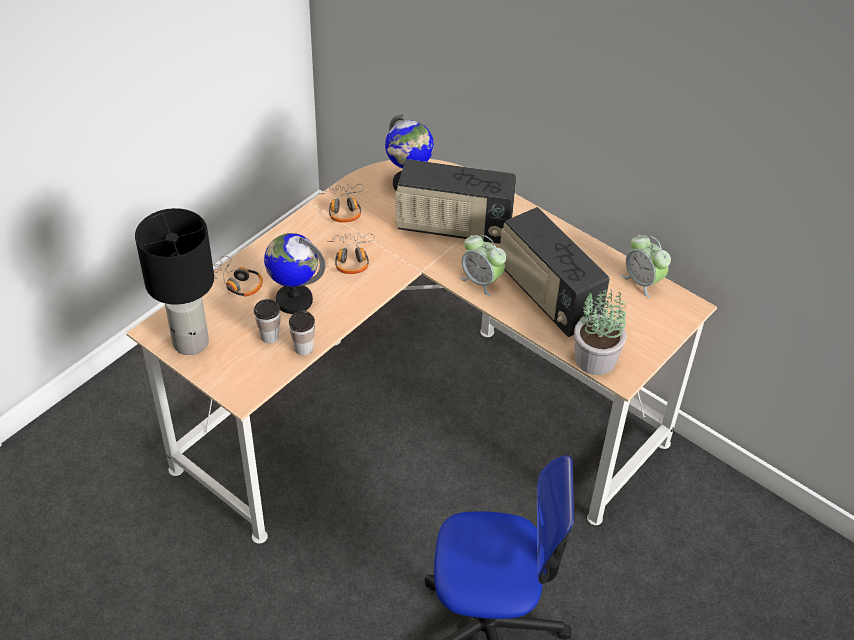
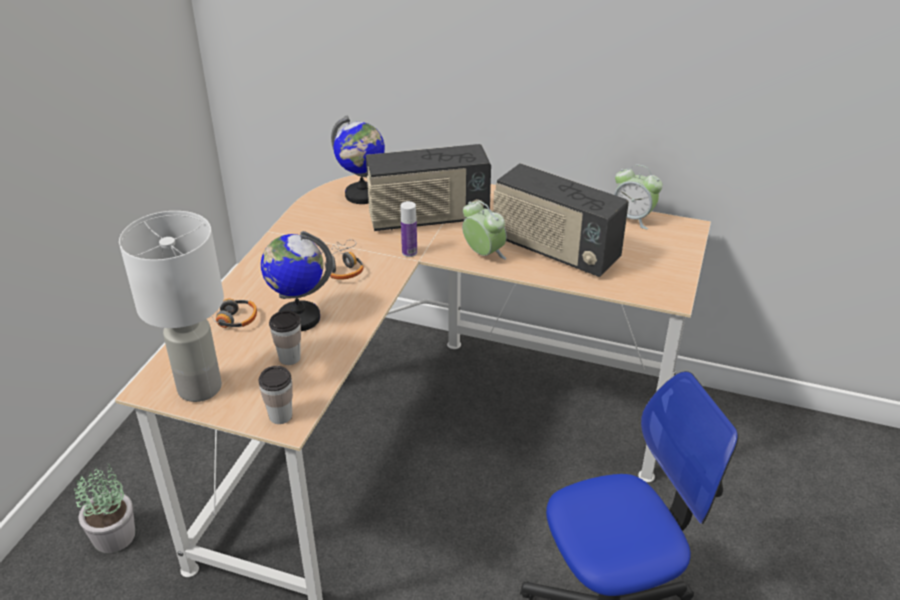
camera: 20 degrees left, 10 degrees down
black table lamp [135,208,214,355] -> white table lamp [119,211,224,402]
cup [289,311,315,356] -> cup moved to [259,366,293,424]
headphones [320,184,364,223] -> none
alarm clock [460,235,506,297] -> alarm clock turned 150 degrees counterclockwise [462,200,507,260]
potted plant [574,288,626,375] -> potted plant moved to [74,465,135,553]
none -> bottle [401,201,417,257]

